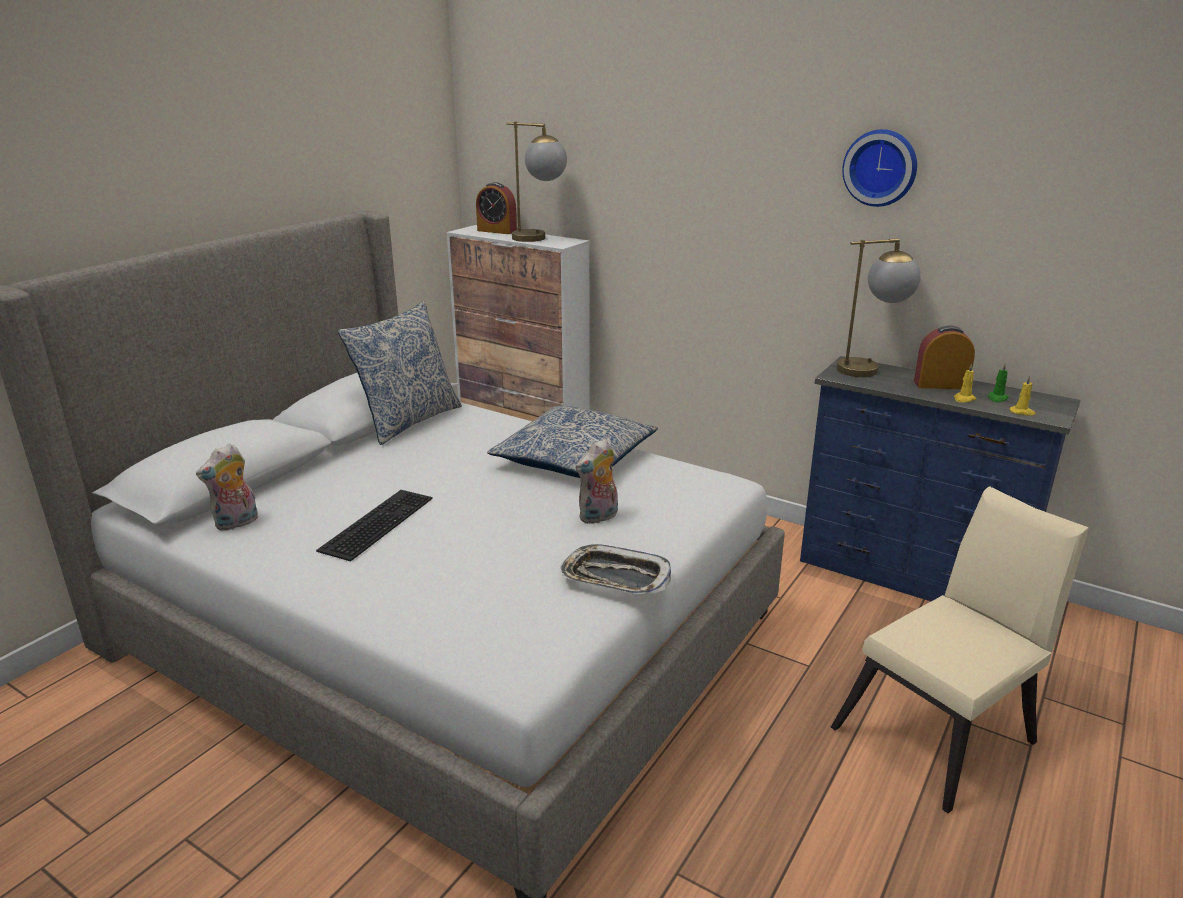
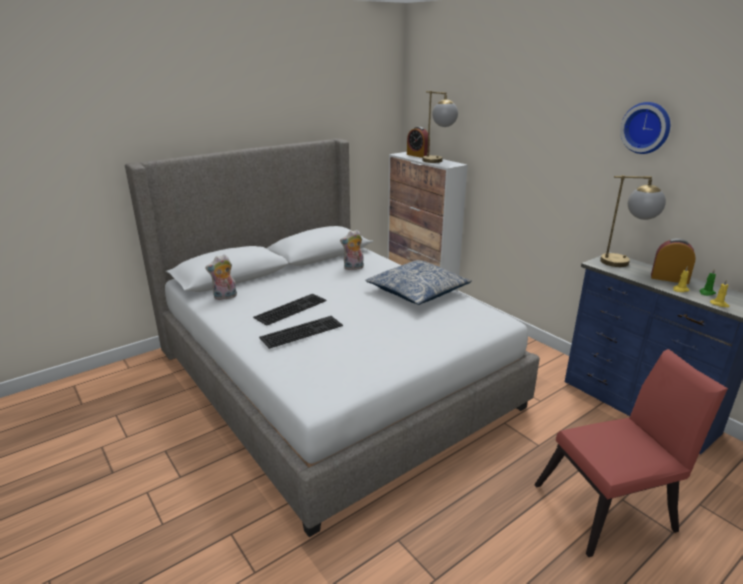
camera: 20 degrees right, 0 degrees up
pillow [338,301,462,445] -> none
tray [560,544,671,594] -> none
plush toy [576,438,618,524] -> plush toy moved to [340,230,364,270]
beige chair [831,486,1089,813] -> red chair [534,349,728,557]
none -> keyboard [259,316,343,349]

